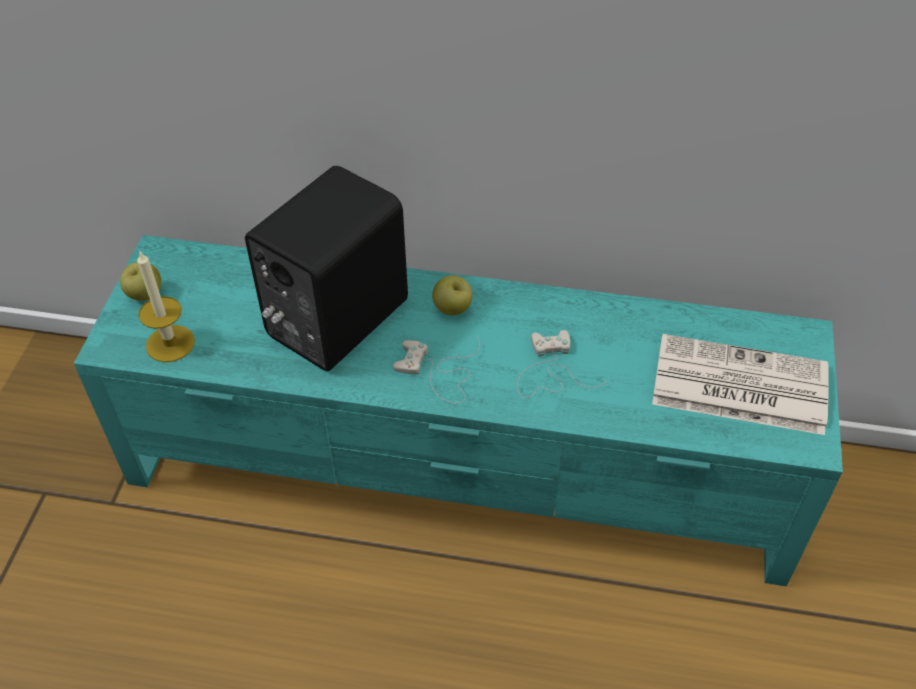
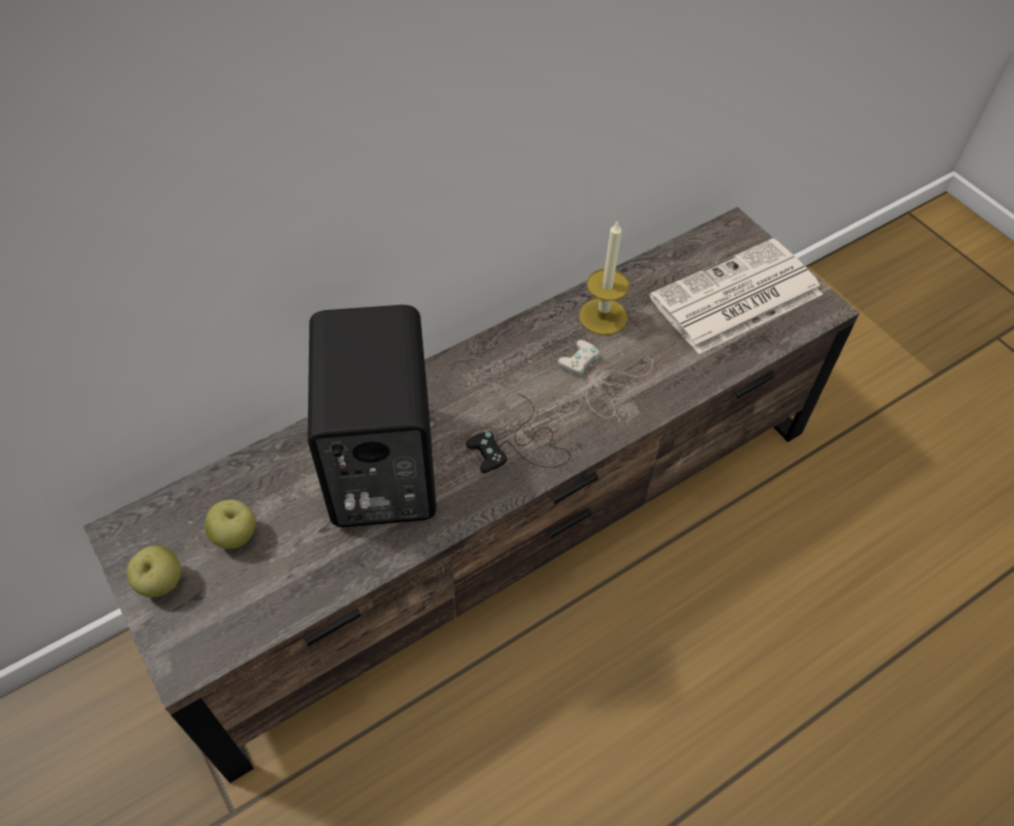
camera: 45 degrees left, 5 degrees up
turquoise tv stand [74,235,843,586] -> brown tv stand [83,207,859,783]
candle [137,250,195,362] -> candle moved to [579,220,629,335]
white game controller [393,336,480,403] -> black game controller [466,394,571,474]
apple [432,275,473,315] -> apple moved to [205,500,256,549]

